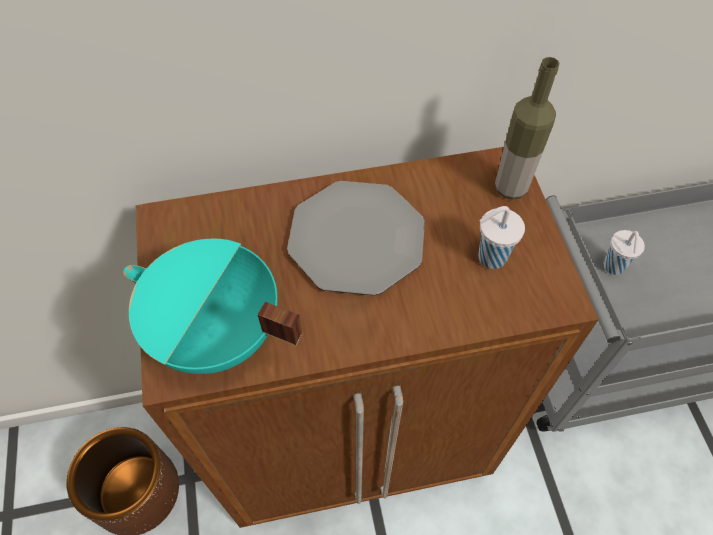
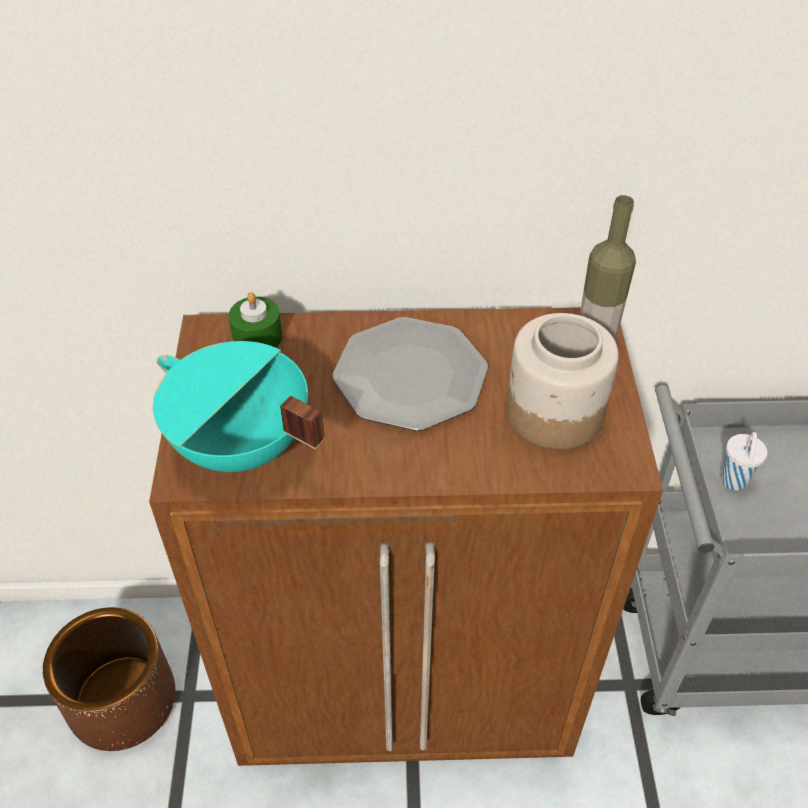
camera: 10 degrees right, 10 degrees down
white cup [478,206,525,269] -> jar [507,313,619,449]
none -> green candle [229,292,282,348]

